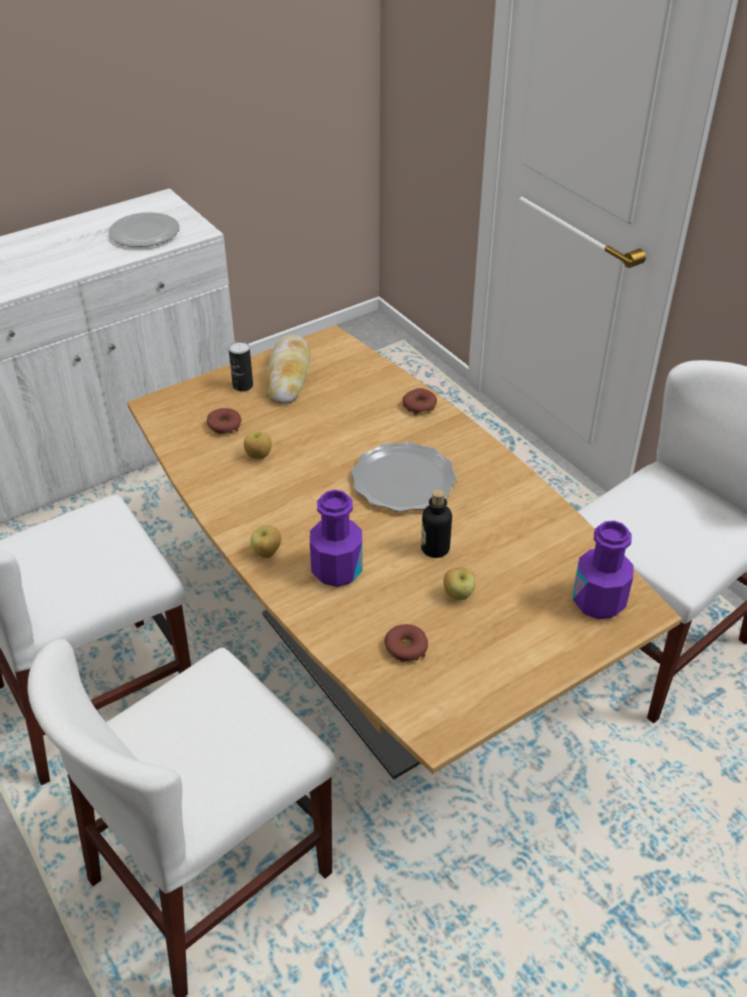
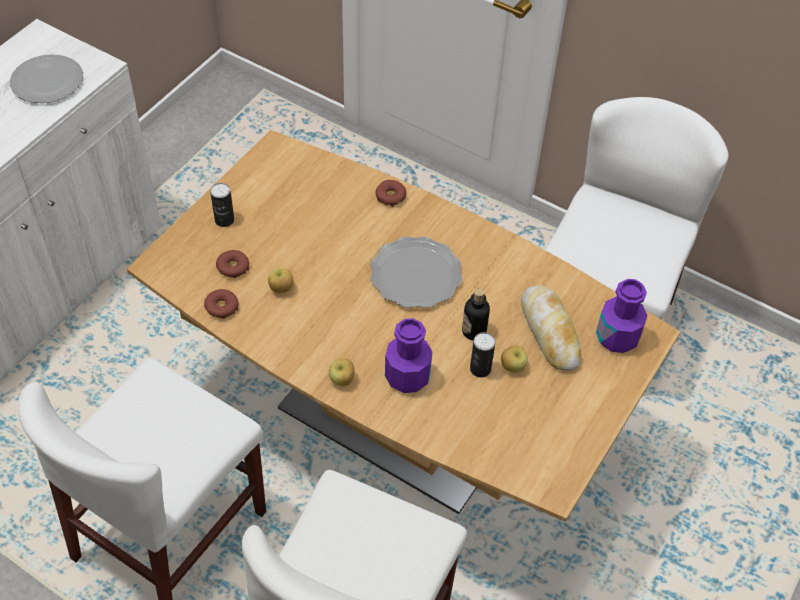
camera: 25 degrees left, 10 degrees up
bread [265,335,311,404] -> bread moved to [521,285,581,371]
donut [384,624,428,662] -> donut moved to [204,289,239,319]
none -> can [470,332,496,377]

